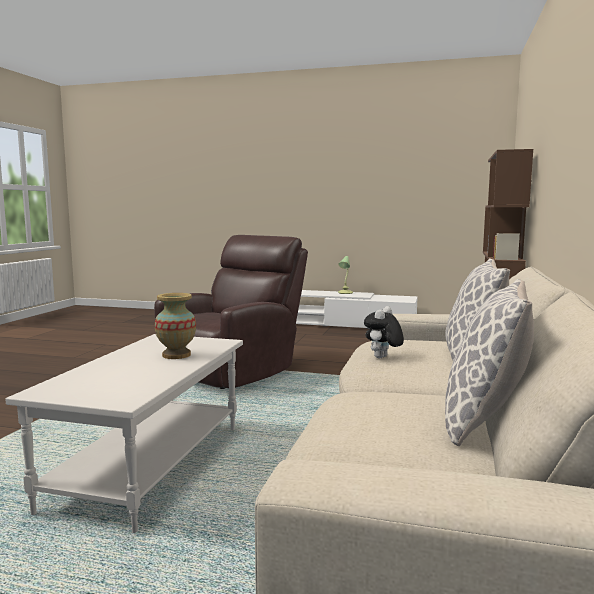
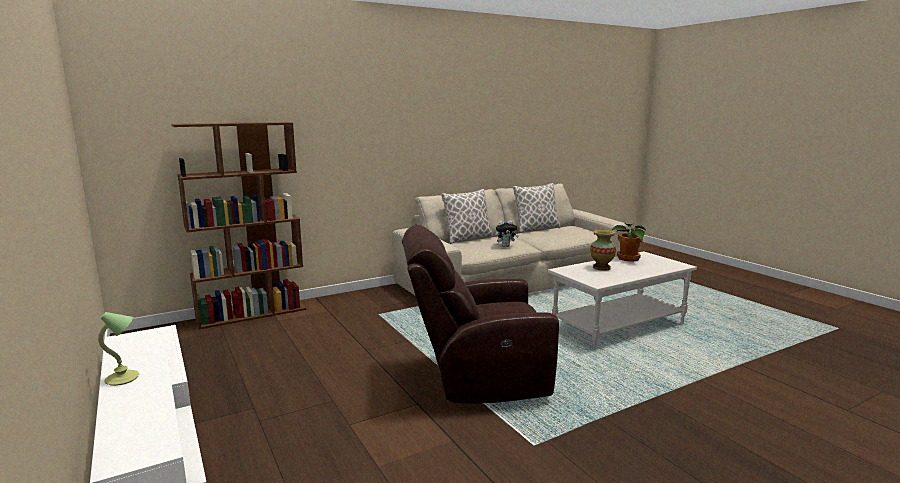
camera: 135 degrees left, 5 degrees up
none -> potted plant [611,224,646,262]

